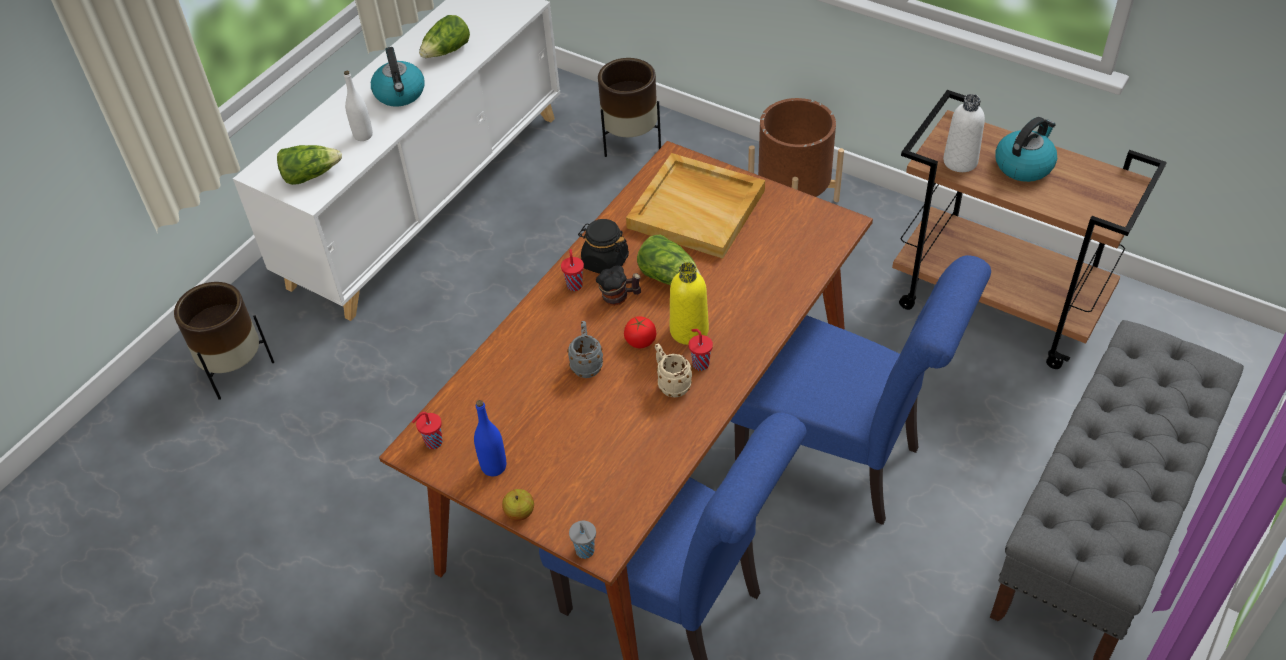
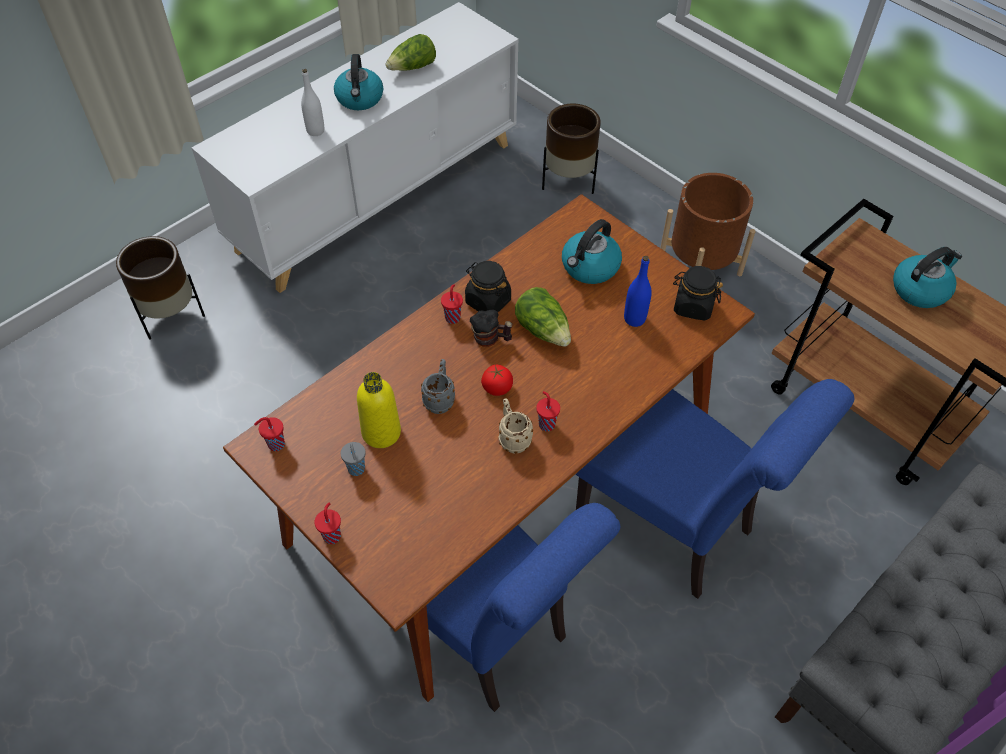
camera: 10 degrees right, 5 degrees up
lettuce [277,145,342,185] -> none
blue bottle [474,400,506,476] -> blue bottle moved to [624,256,652,327]
apple [502,489,534,521] -> red cup [315,502,341,544]
grey cup [569,521,596,559] -> grey cup moved to [341,442,366,476]
beige tray [626,153,765,259] -> kettle [562,219,622,284]
yellow bottle [670,262,709,345] -> yellow bottle moved to [357,372,401,448]
white bottle [943,94,985,172] -> none
none -> black jar [673,266,723,321]

